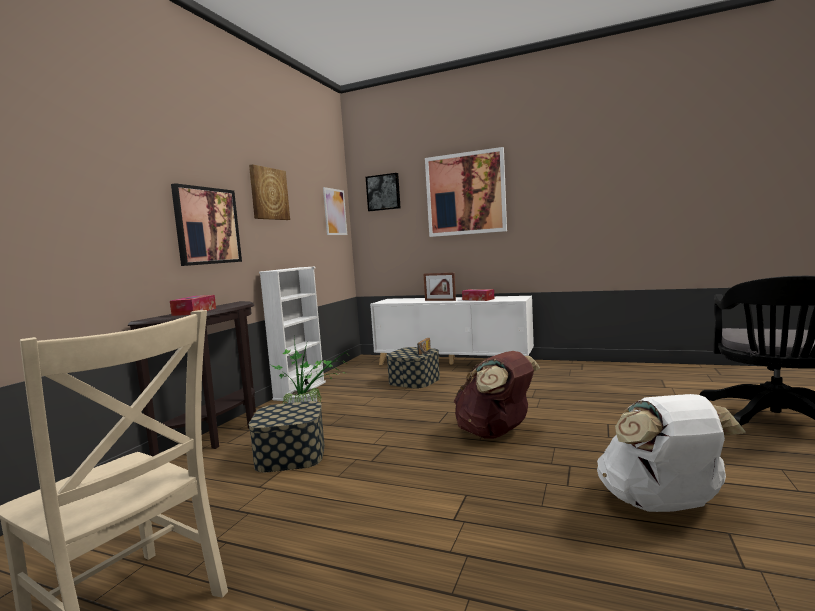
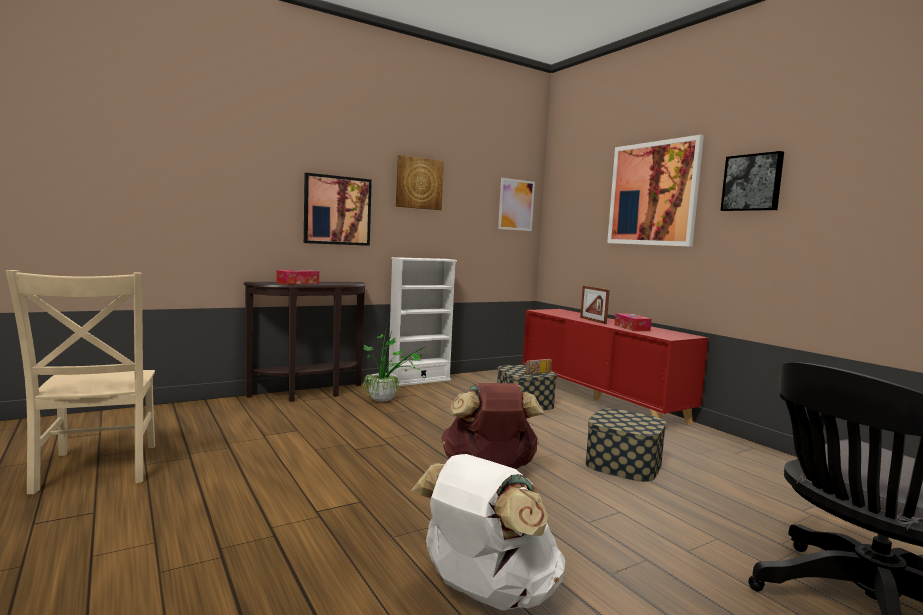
camera: 35 degrees right, 0 degrees up
storage box [248,401,325,472] -> storage box moved to [585,408,666,482]
picture [366,173,401,211] -> picture moved to [720,151,784,211]
white cabinet [370,296,534,365] -> red cabinet [522,309,709,424]

